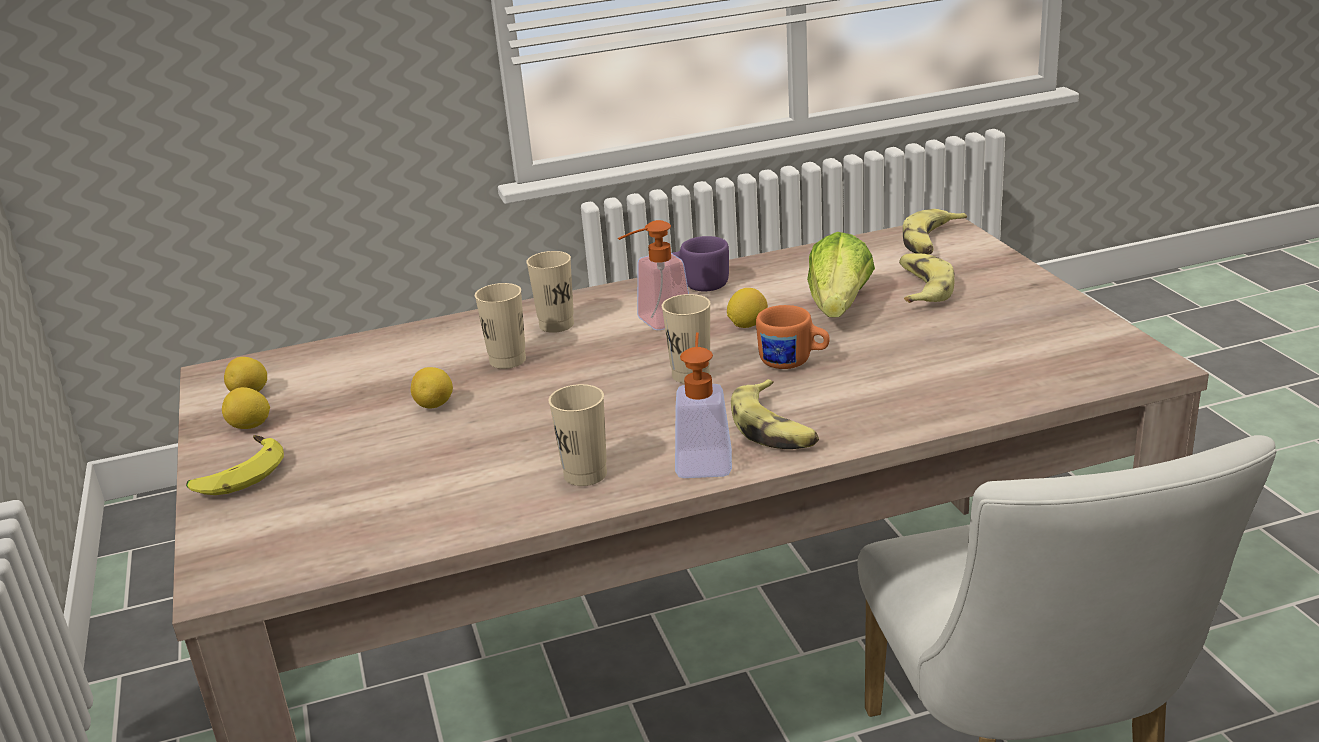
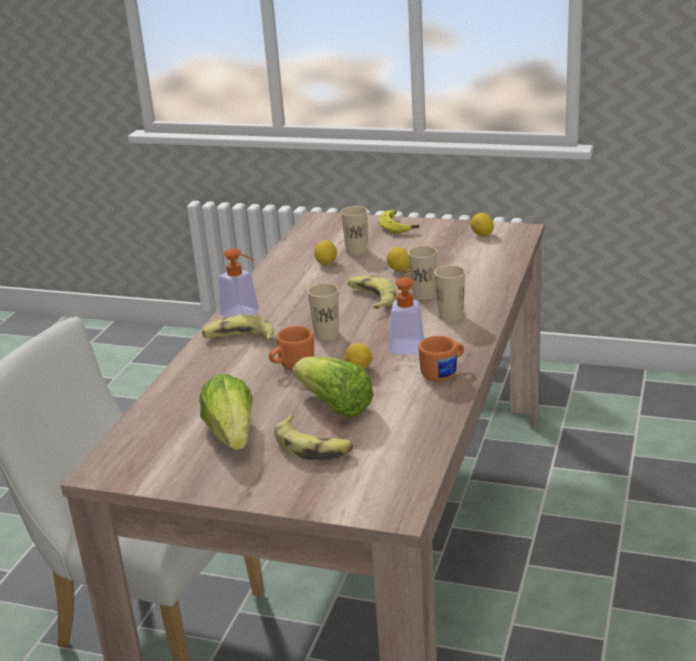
camera: 125 degrees right, 0 degrees up
lemon [222,387,270,429] -> lemon moved to [314,240,337,265]
beige cup [548,384,607,486] -> beige cup moved to [341,206,367,255]
purple mug [672,236,729,291] -> orange mug [418,336,464,381]
banana [903,209,967,255] -> banana moved to [348,276,396,309]
none -> lettuce [199,375,253,450]

